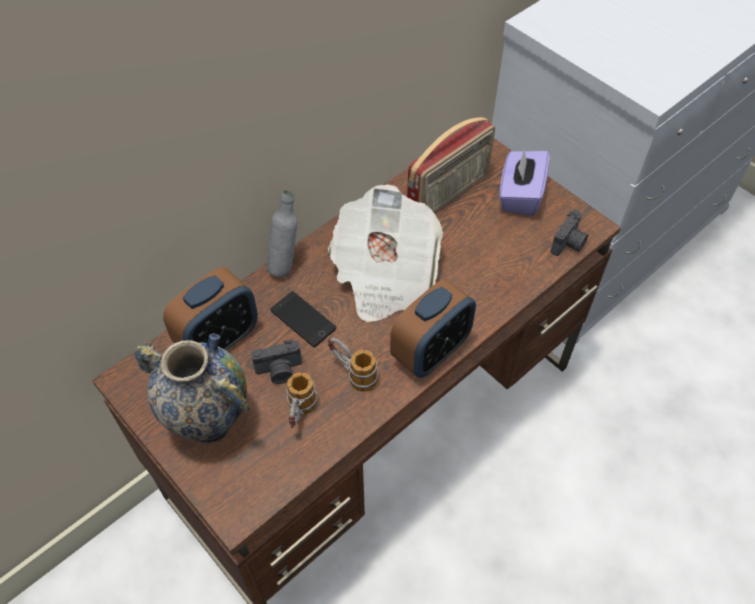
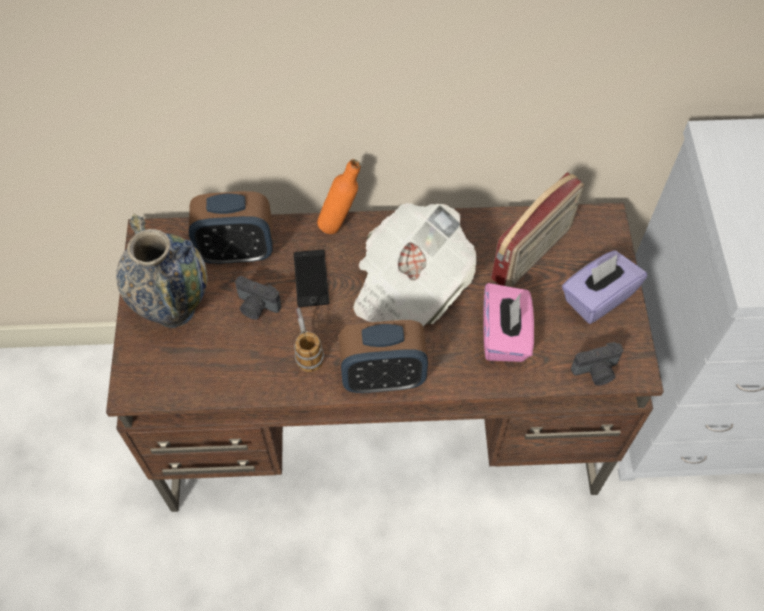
camera: 40 degrees right, 5 degrees up
grey bottle [267,190,298,278] -> orange bottle [317,159,360,234]
mug [286,372,317,428] -> none
radio [407,116,495,213] -> radio turned 45 degrees counterclockwise [491,172,584,287]
none -> pink tissue box [483,283,534,362]

